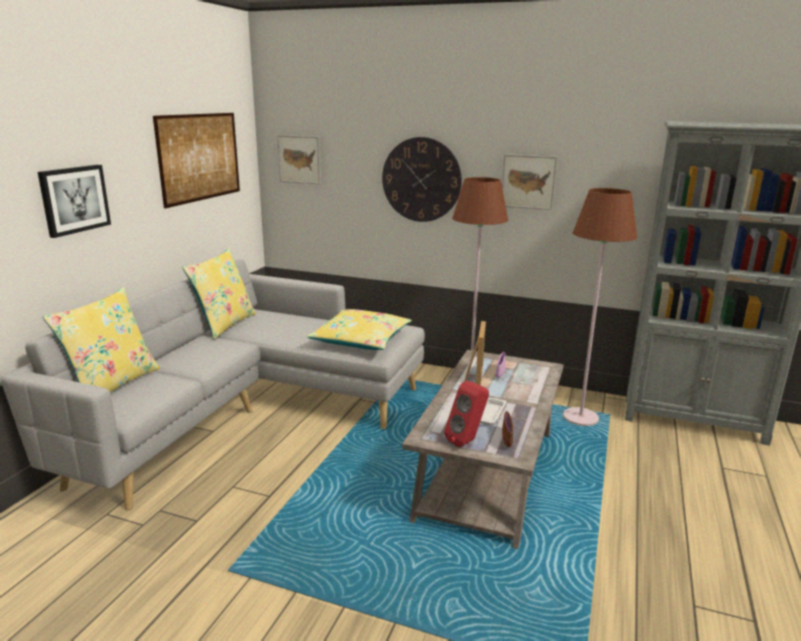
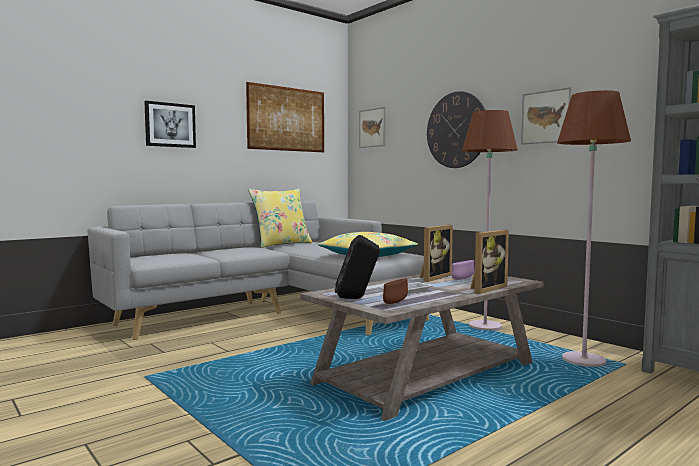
camera: 30 degrees right, 15 degrees down
yellow pillow [43,287,160,392] -> none
red speaker [444,381,489,448] -> black speaker [335,235,380,299]
none -> picture frame [470,230,509,294]

